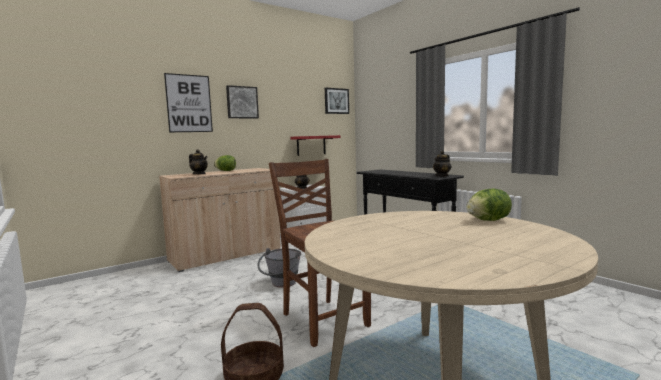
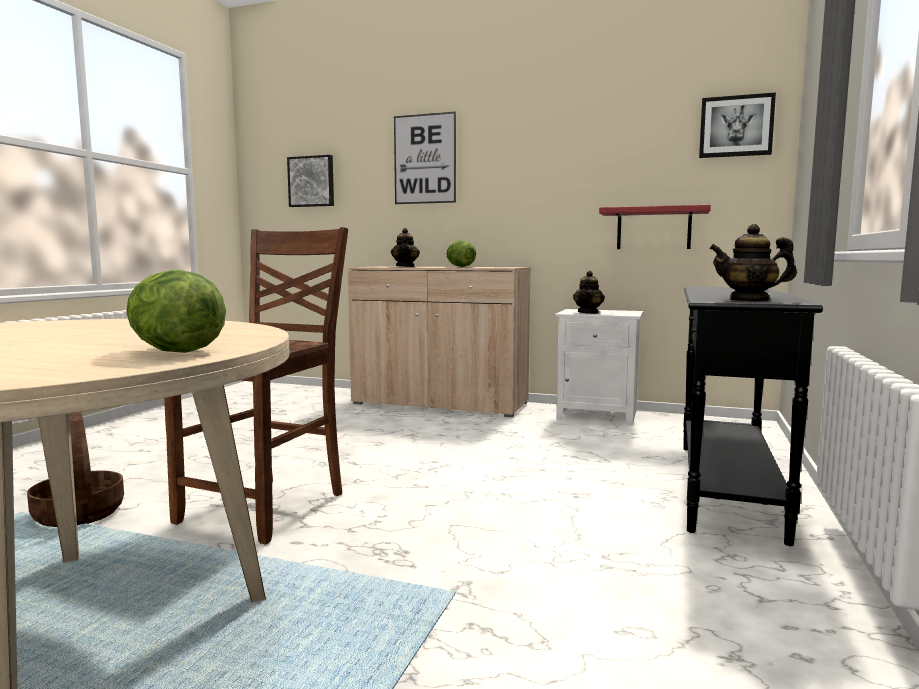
camera: 55 degrees right, 0 degrees up
picture [226,85,259,118] -> picture moved to [287,155,334,207]
grey bucket [258,248,301,288] -> none

